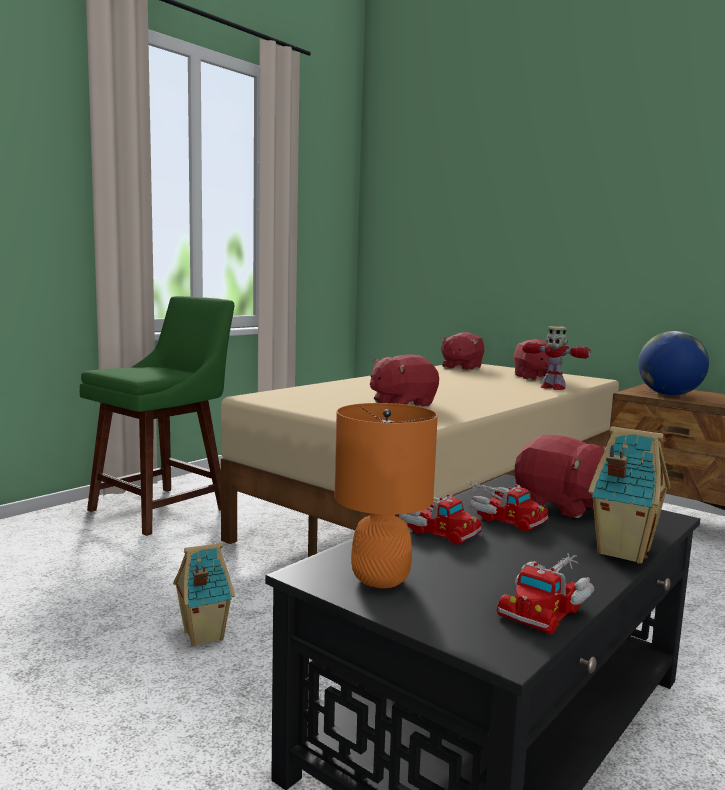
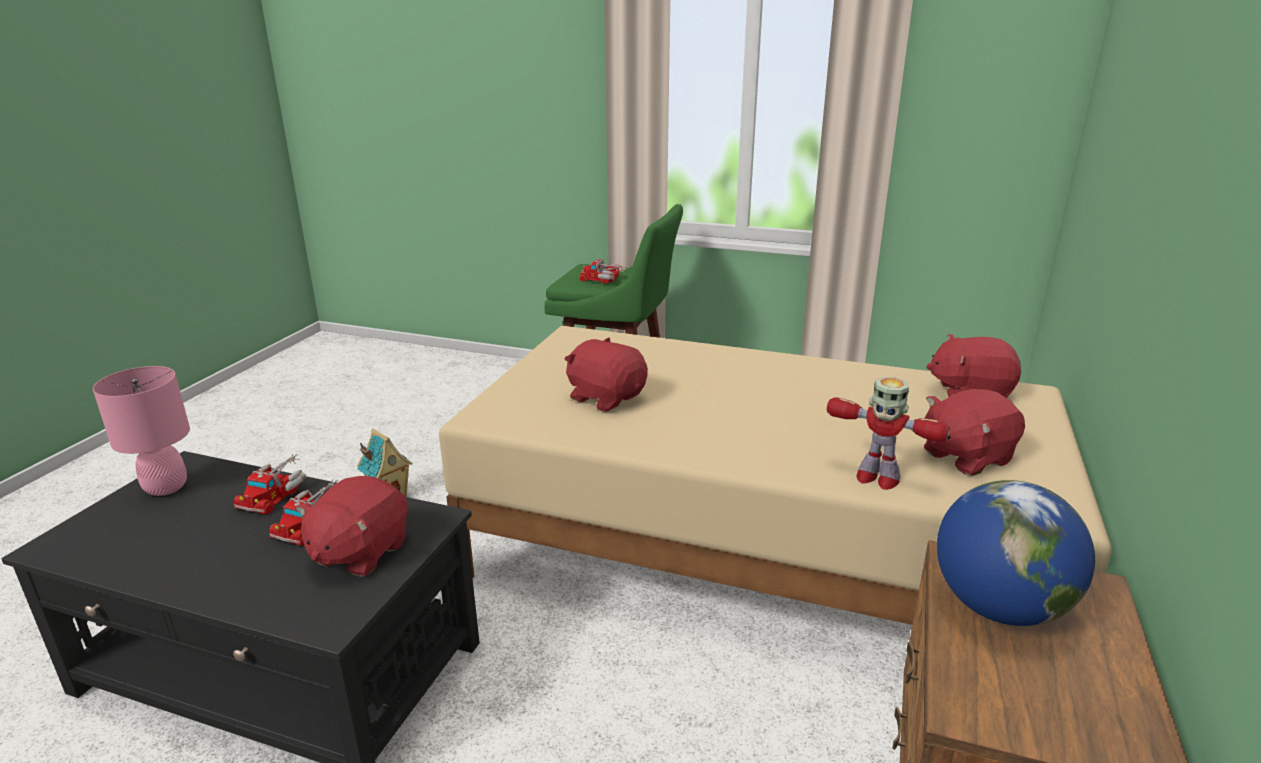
camera: 70 degrees right, 15 degrees up
orange table lamp [334,403,438,589] -> pink table lamp [93,366,190,496]
toy truck [496,553,594,634] -> toy truck moved to [579,258,628,284]
toy robot [523,326,591,390] -> toy robot turned 75 degrees counterclockwise [827,377,950,490]
toy house [588,426,670,564] -> none

